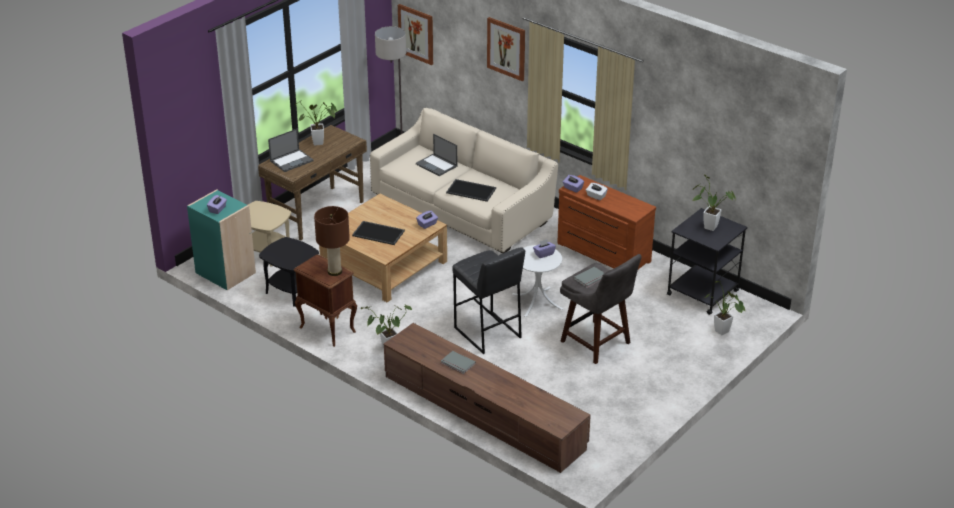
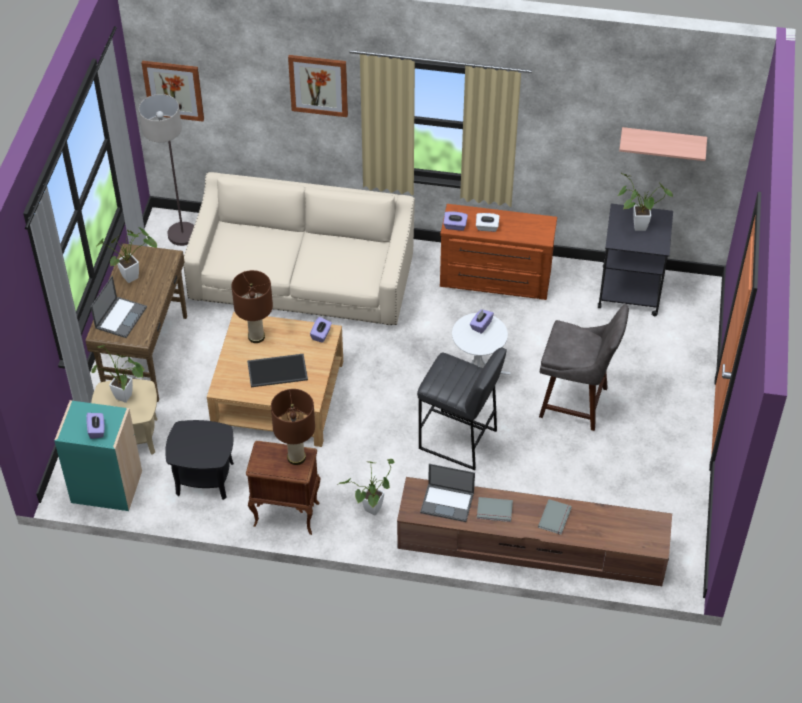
camera: 30 degrees left, 15 degrees up
laptop [416,134,457,176] -> laptop moved to [420,464,475,522]
tray [446,179,496,202] -> none
grey book [574,267,604,288] -> grey book moved to [538,499,572,535]
potted plant [705,281,745,335] -> potted plant moved to [92,345,146,403]
none -> brown table lamp [231,270,273,343]
none -> shelf [619,127,707,161]

